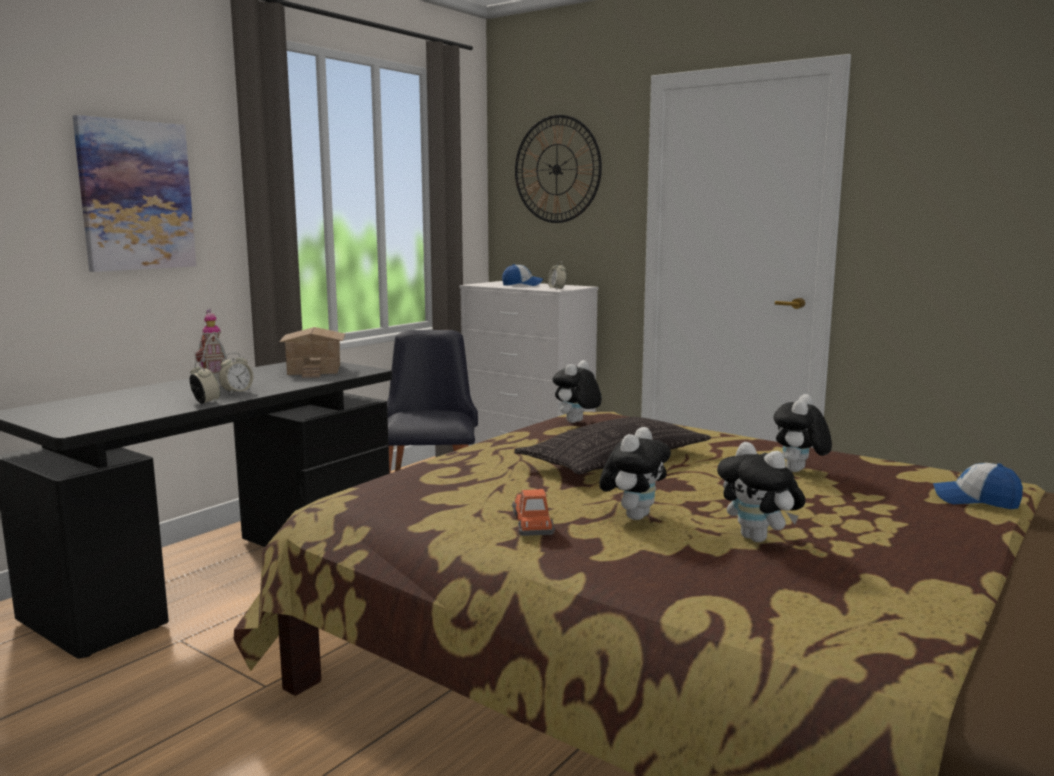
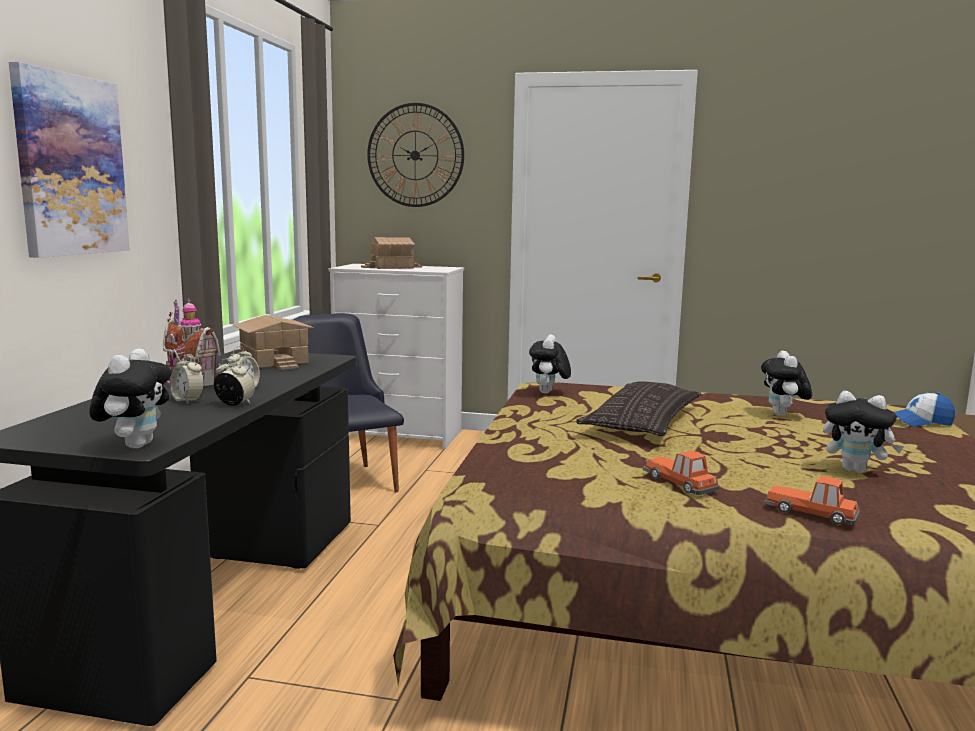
camera: 25 degrees left, 0 degrees up
cap [502,264,543,286] -> toy house [361,237,422,269]
alarm clock [548,261,567,289] -> alarm clock moved to [170,354,204,404]
plush toy [599,427,671,520] -> plush toy moved to [89,348,172,448]
none -> toy car [764,476,860,525]

